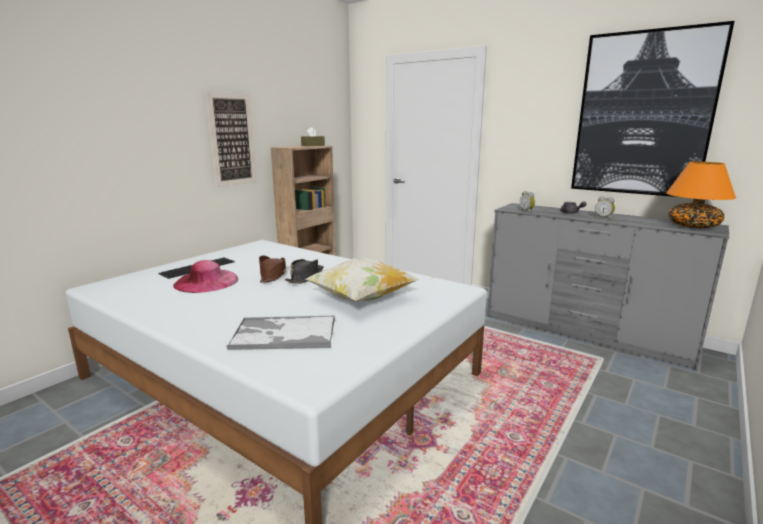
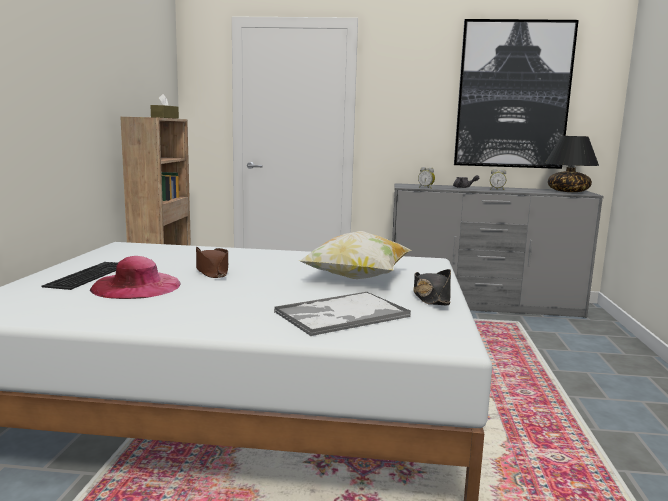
camera: 30 degrees left, 5 degrees down
picture [206,92,257,187] -> none
black hat [285,259,324,284] -> black hat moved to [413,269,451,305]
orange table lamp [666,162,736,228] -> black table lamp [545,136,599,192]

